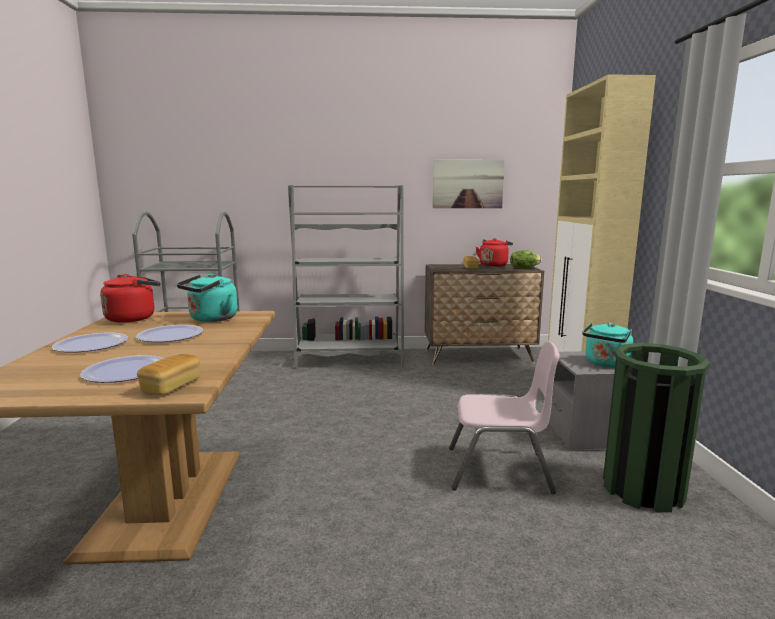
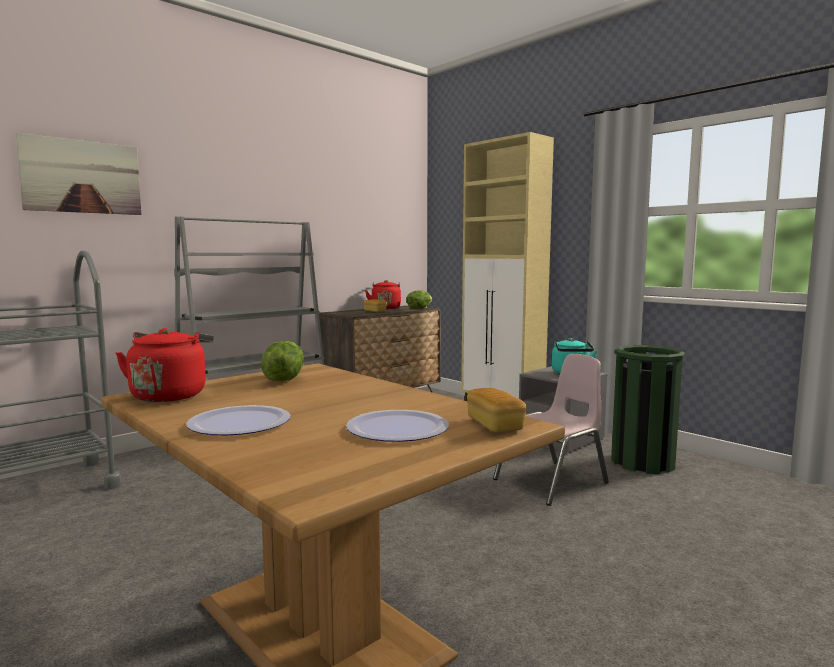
camera: 40 degrees left, 5 degrees down
plate [136,325,204,342] -> none
turquoise kettle [177,274,238,322] -> lettuce [261,341,304,382]
picture [433,160,505,208] -> picture moved to [15,133,142,215]

